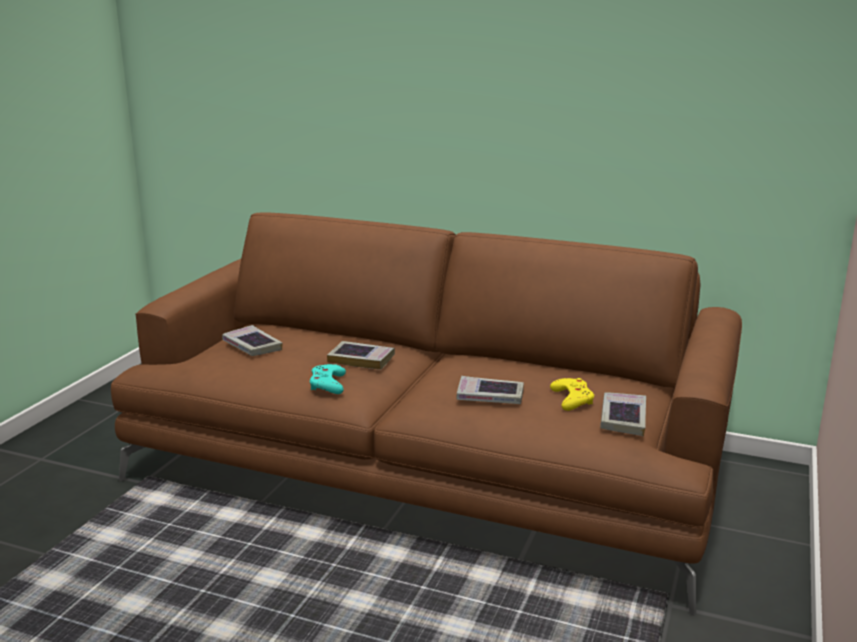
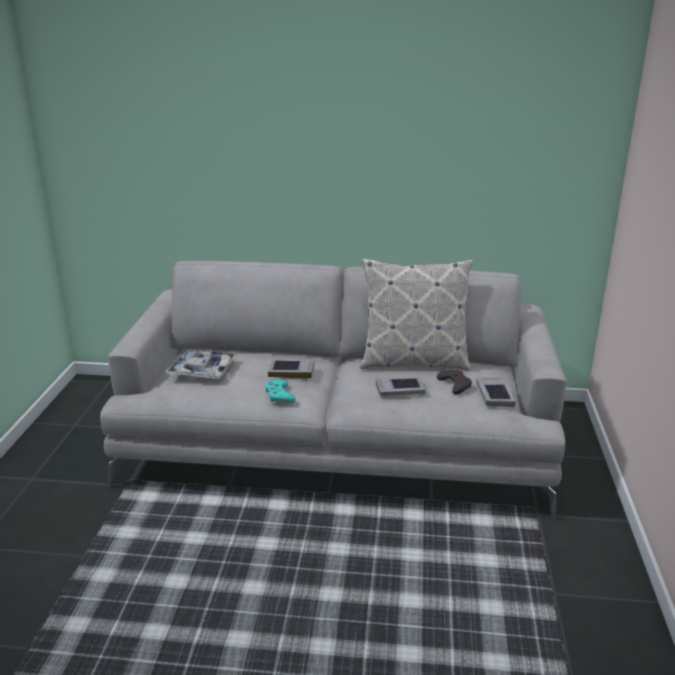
camera: 15 degrees left, 5 degrees up
brown sofa [111,212,742,616] -> grey sofa [100,261,567,519]
book [222,325,282,356] -> tray [165,349,237,379]
yellow game controller [550,378,594,411] -> grey game controller [437,369,472,395]
none -> pillow [360,259,473,371]

